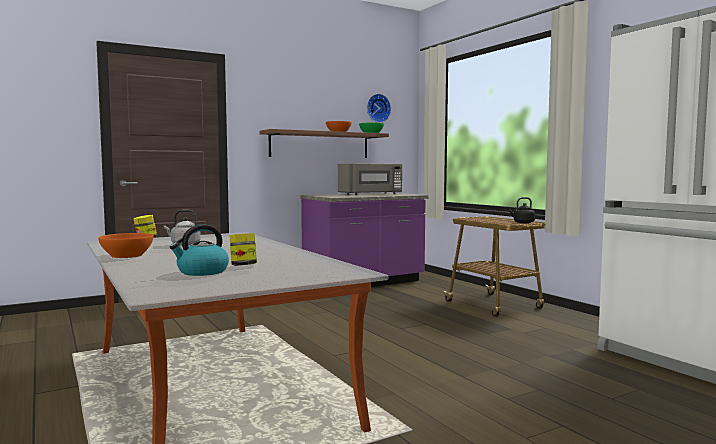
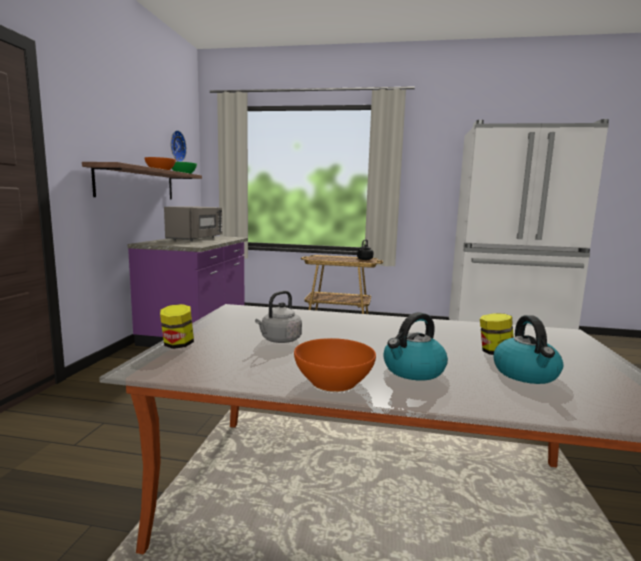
camera: 50 degrees left, 5 degrees up
none -> kettle [383,312,448,380]

